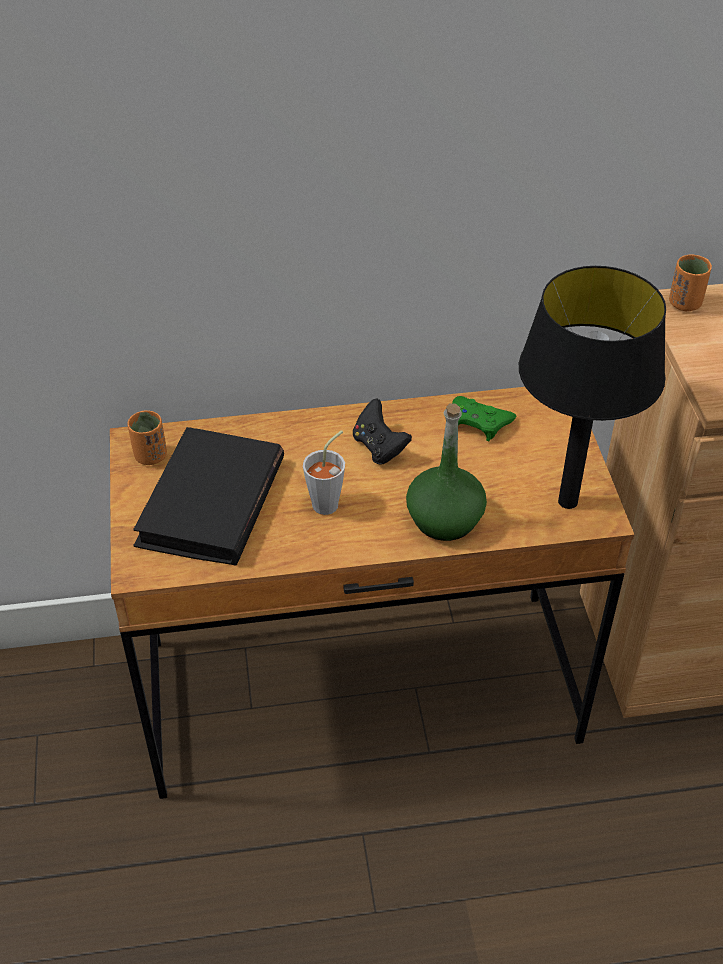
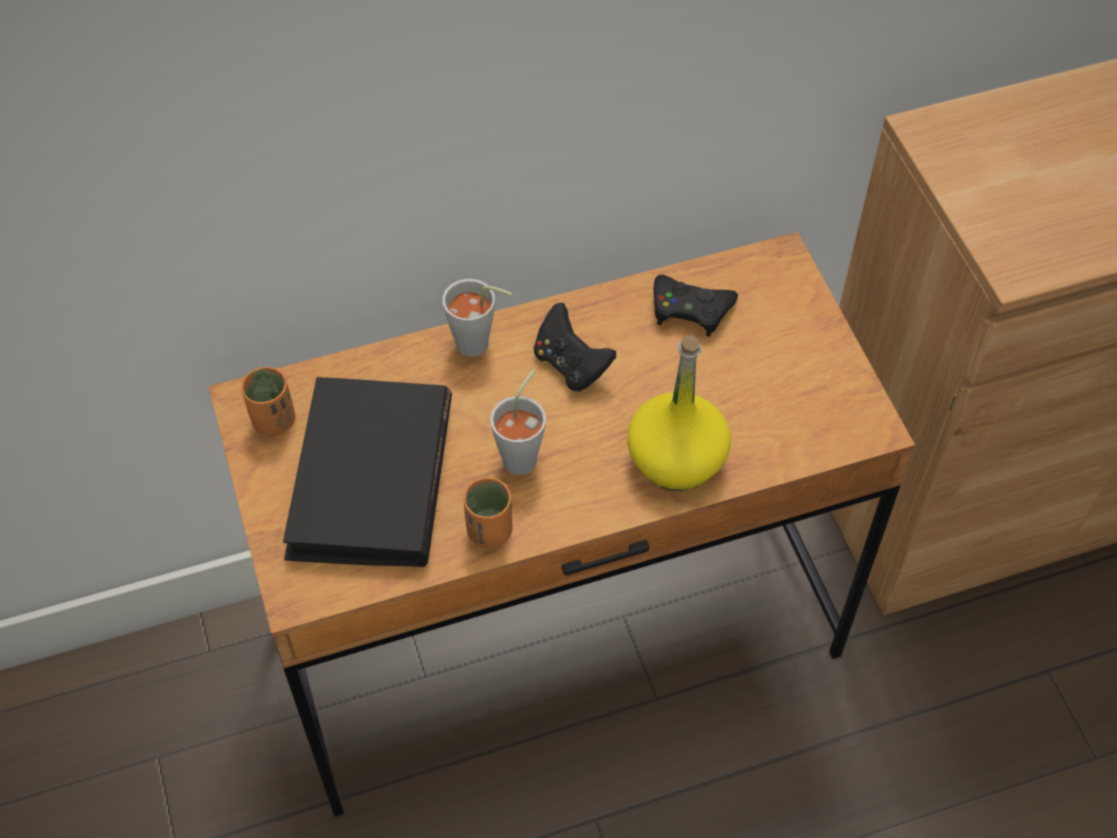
camera: 10 degrees left, 10 degrees up
green bottle [406,403,487,541] -> yellow bottle [627,335,731,491]
green game controller [452,396,516,441] -> black game controller [653,274,738,337]
black table lamp [519,266,666,509] -> none
orange cup [669,254,712,311] -> orange cup moved to [463,478,513,548]
none -> grey cup [442,279,512,357]

